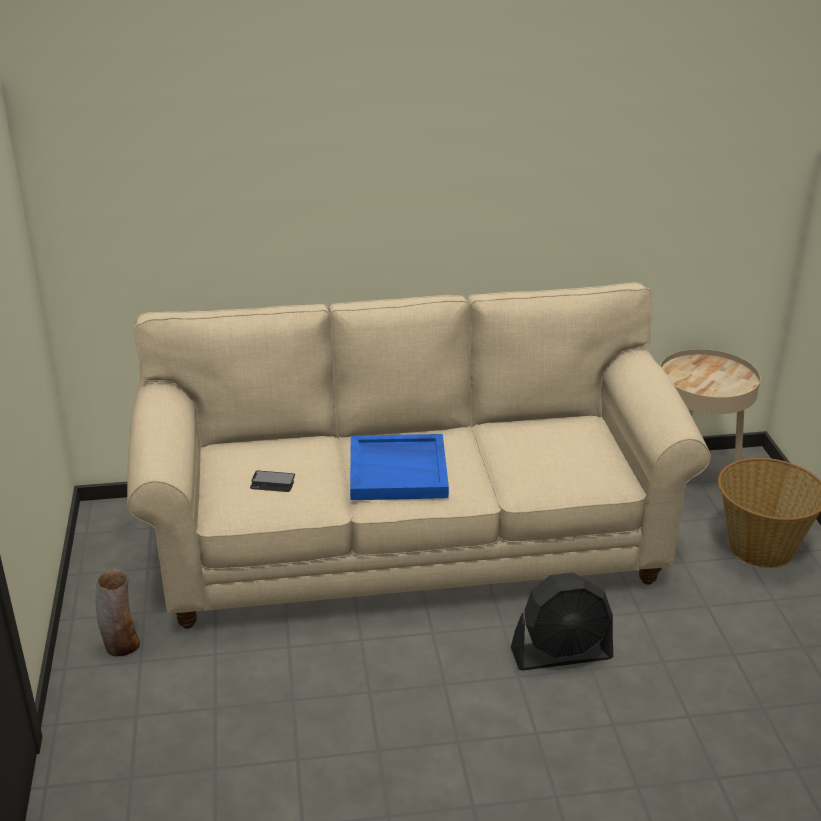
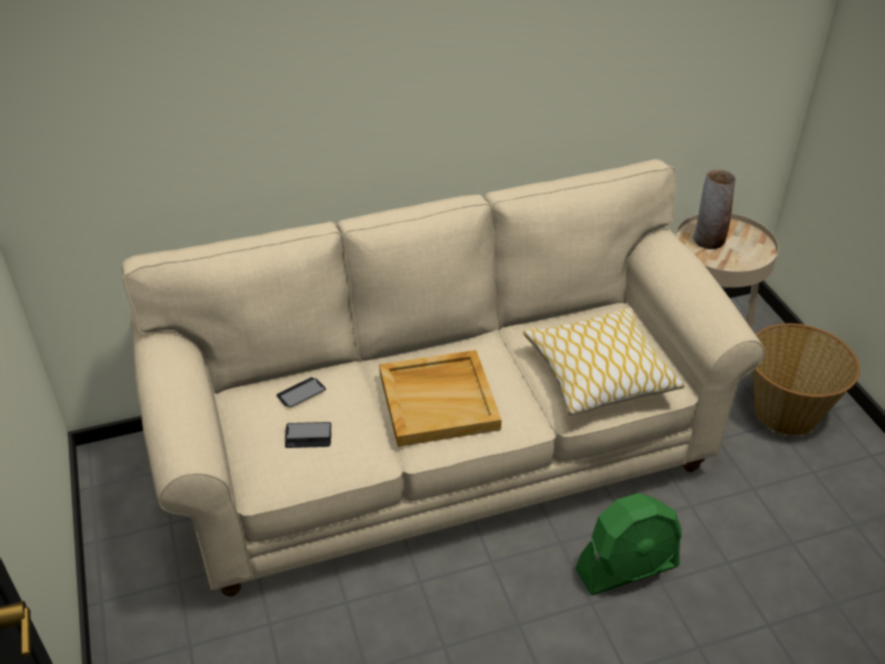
camera: 10 degrees left, 10 degrees up
vase [95,569,140,657] -> vase moved to [693,169,736,249]
blue tray [350,434,449,500] -> beige tray [379,350,502,447]
black fan [511,572,613,670] -> green fan [575,493,682,595]
none -> phone [276,377,326,408]
none -> pillow [523,307,685,415]

